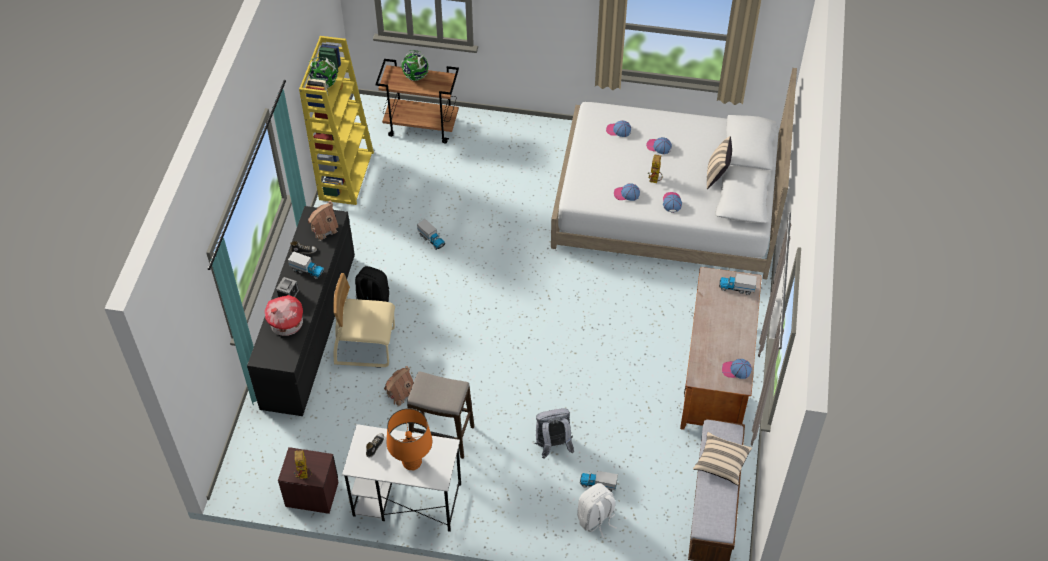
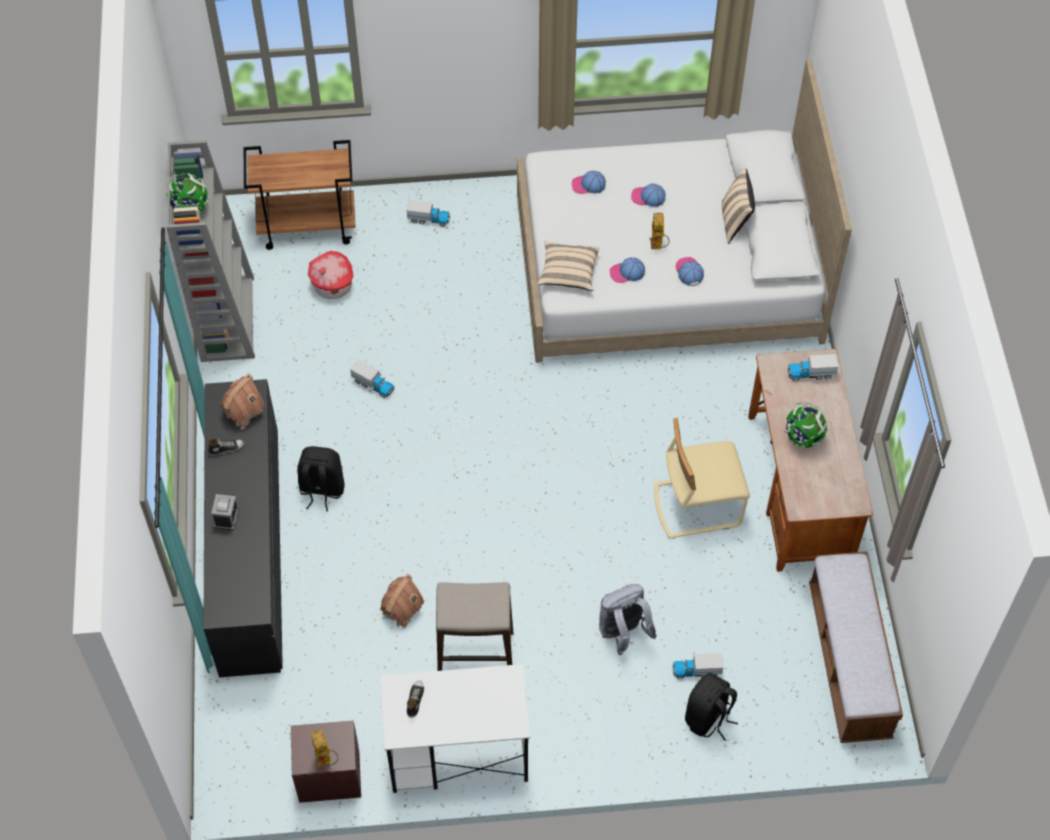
camera: 15 degrees left, 5 degrees up
toy house [265,295,303,336] -> toy house moved to [308,251,353,299]
toy truck [288,251,325,279] -> toy truck moved to [407,200,450,227]
yellow bookcase [299,36,374,205] -> grey bookcase [166,140,255,362]
beige chair [333,273,395,368] -> beige chair moved to [654,418,750,538]
orange table lamp [387,408,432,470] -> none
globe [400,50,428,81] -> globe moved to [784,402,827,449]
white backpack [577,483,616,538] -> black backpack [685,673,738,741]
beige pillow [693,432,752,485] -> beige pillow moved to [537,241,600,291]
cap [722,359,752,379] -> none

